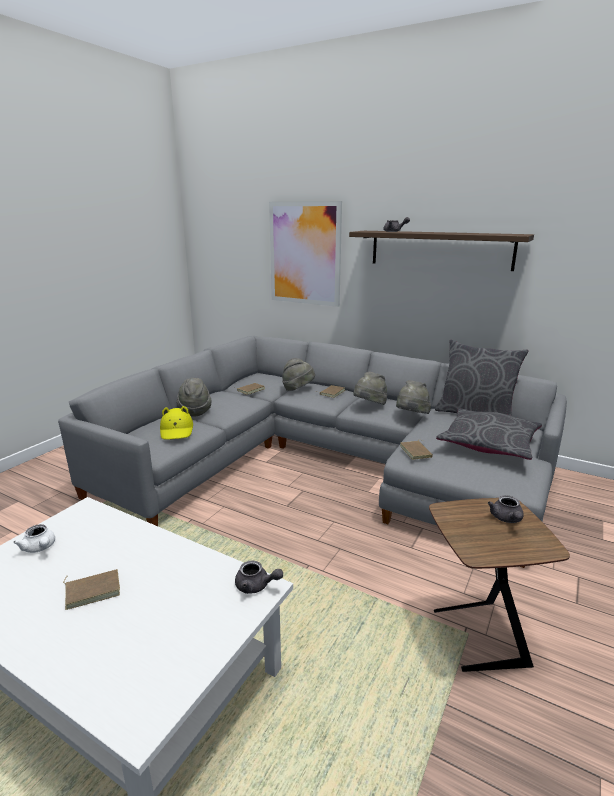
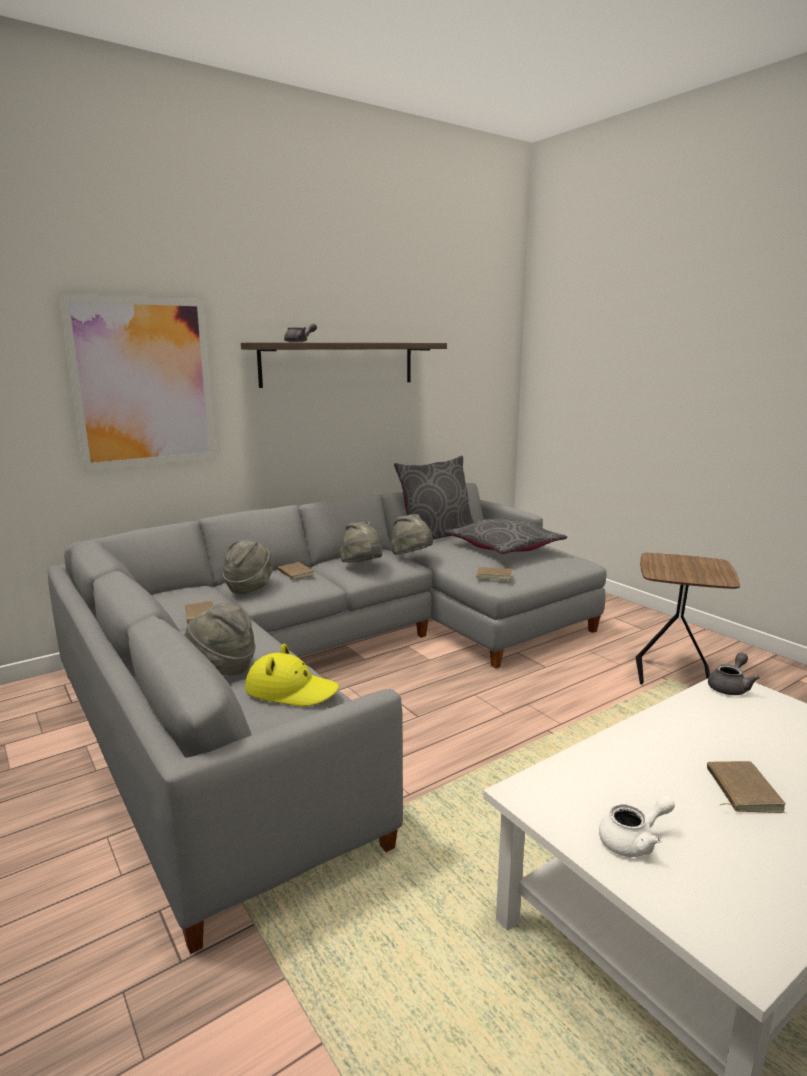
camera: 65 degrees left, 5 degrees down
grey teapot [488,495,524,523] -> none

